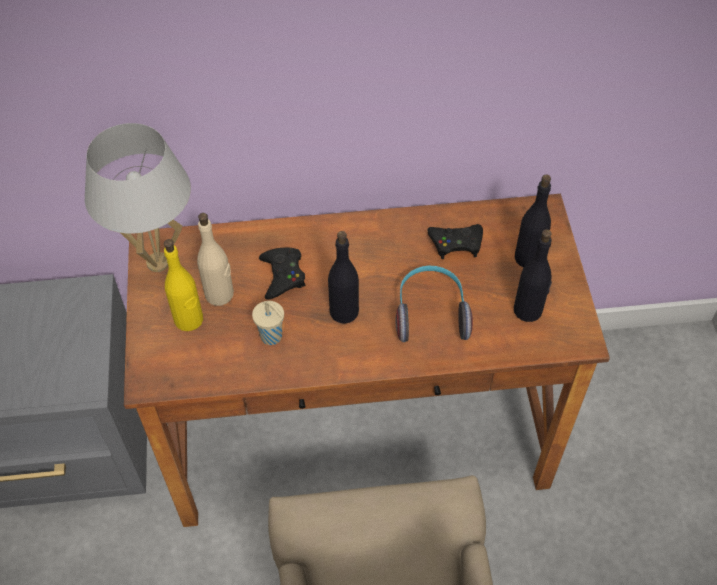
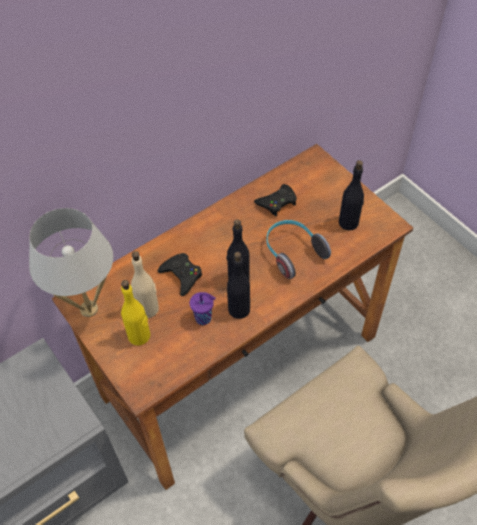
camera: 30 degrees left, 0 degrees up
beige cup [252,301,284,345] -> purple cup [190,292,216,325]
black bottle [515,175,551,268] -> black bottle moved to [227,252,250,319]

